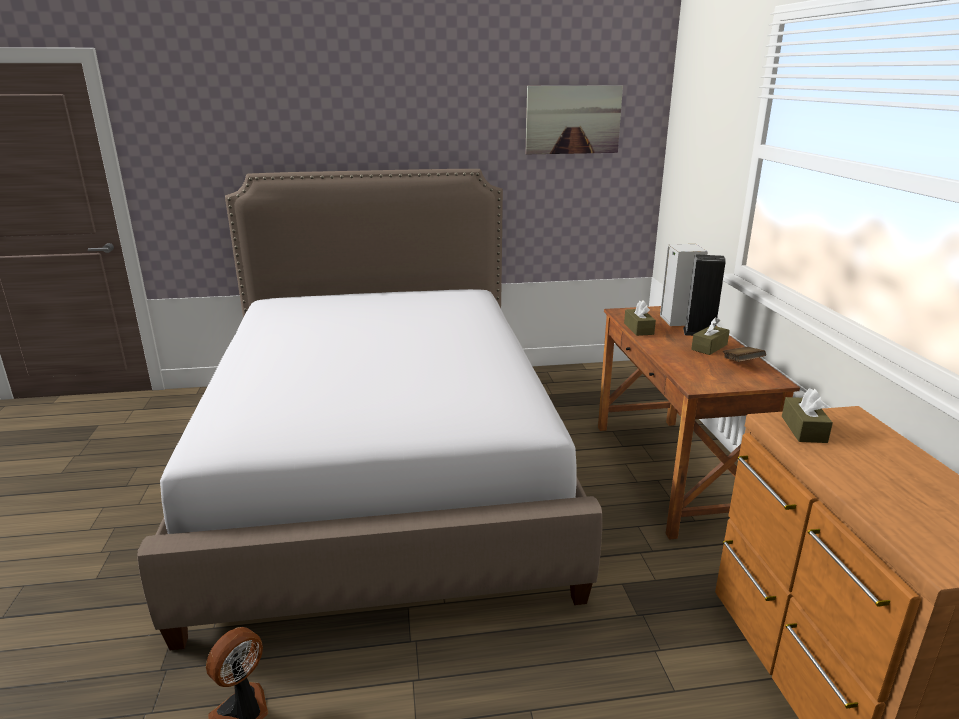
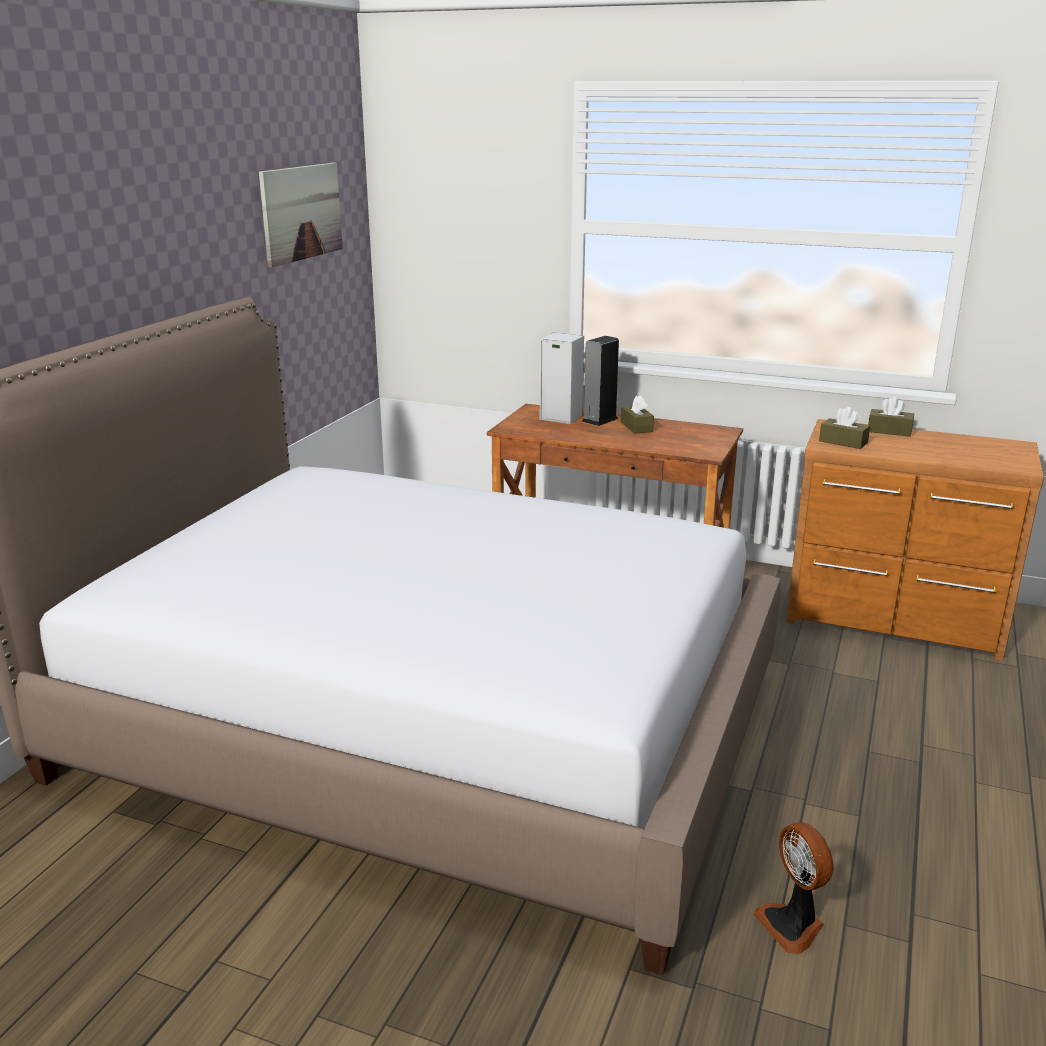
camera: 60 degrees left, 0 degrees up
brown tissue box [624,301,656,336] -> brown tissue box moved to [868,397,914,437]
brown book [723,347,766,362] -> none

